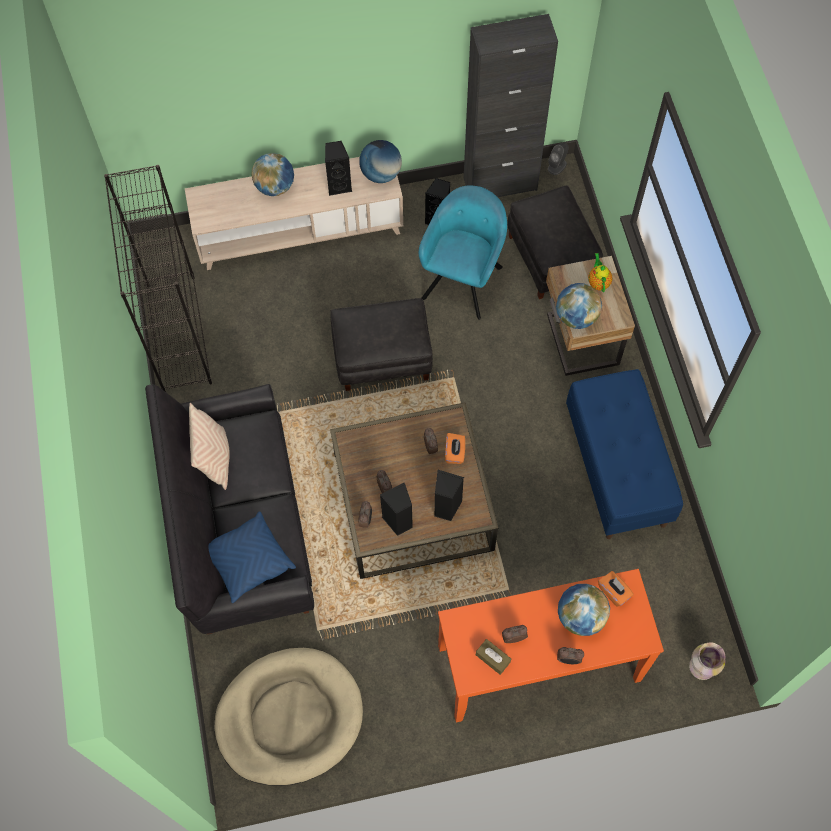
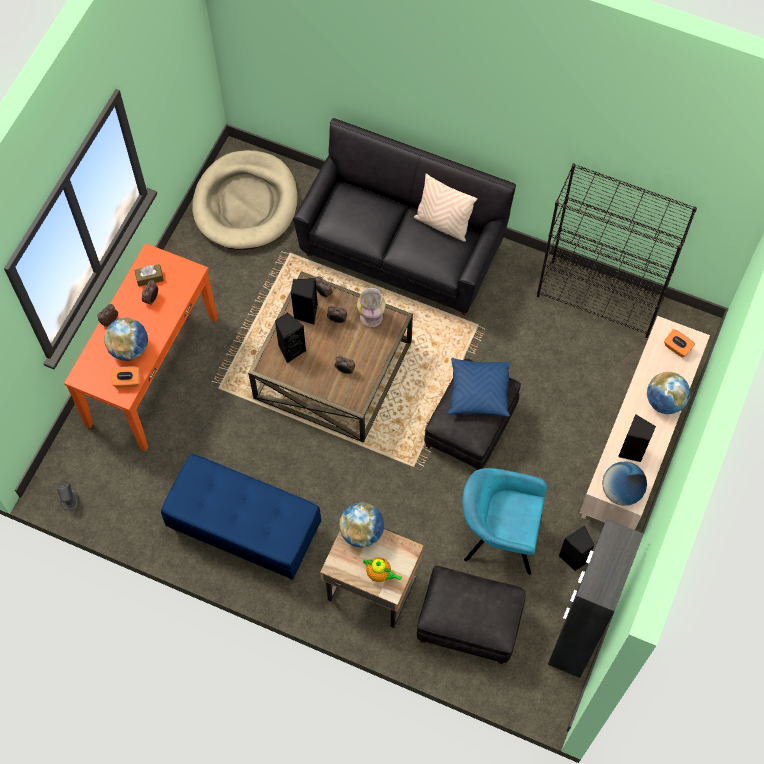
camera: 125 degrees right, 0 degrees up
blue pillow [208,511,296,603] -> blue pillow moved to [447,358,511,417]
turquoise armchair [419,186,507,320] -> turquoise armchair turned 135 degrees clockwise [463,468,547,575]
orange tissue box [445,433,465,464] -> orange tissue box moved to [664,329,695,358]
grey speaker [548,143,569,175] -> grey speaker moved to [56,483,78,511]
vase [689,642,725,680] -> vase moved to [357,288,386,327]

